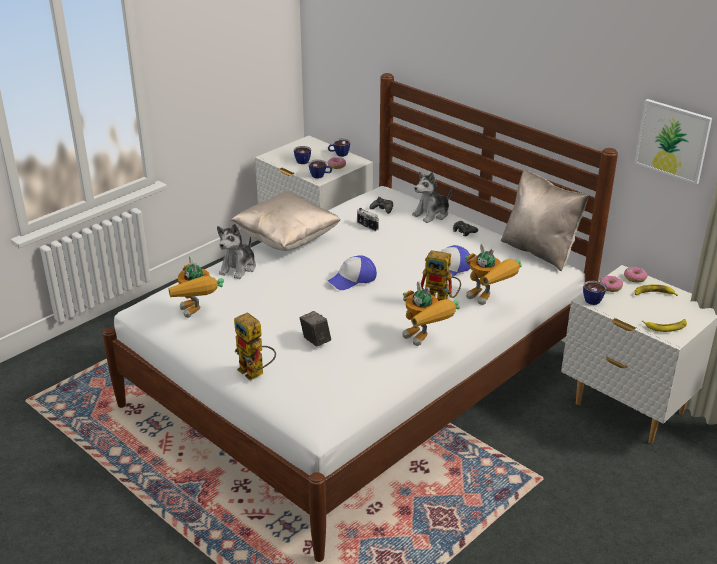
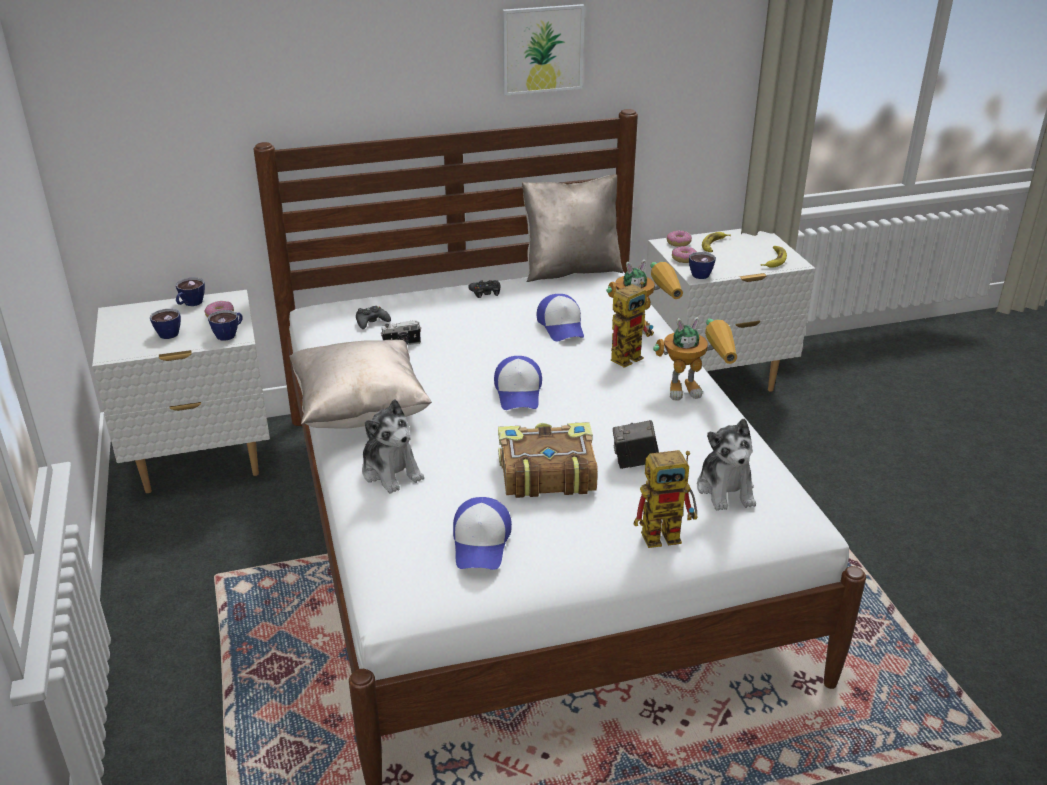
camera: 60 degrees left, 0 degrees up
toy robot [168,256,224,318] -> cap [453,497,512,570]
plush toy [412,172,452,223] -> plush toy moved to [697,419,756,511]
picture [635,99,712,185] -> picture moved to [502,4,585,95]
none -> book [498,422,598,498]

